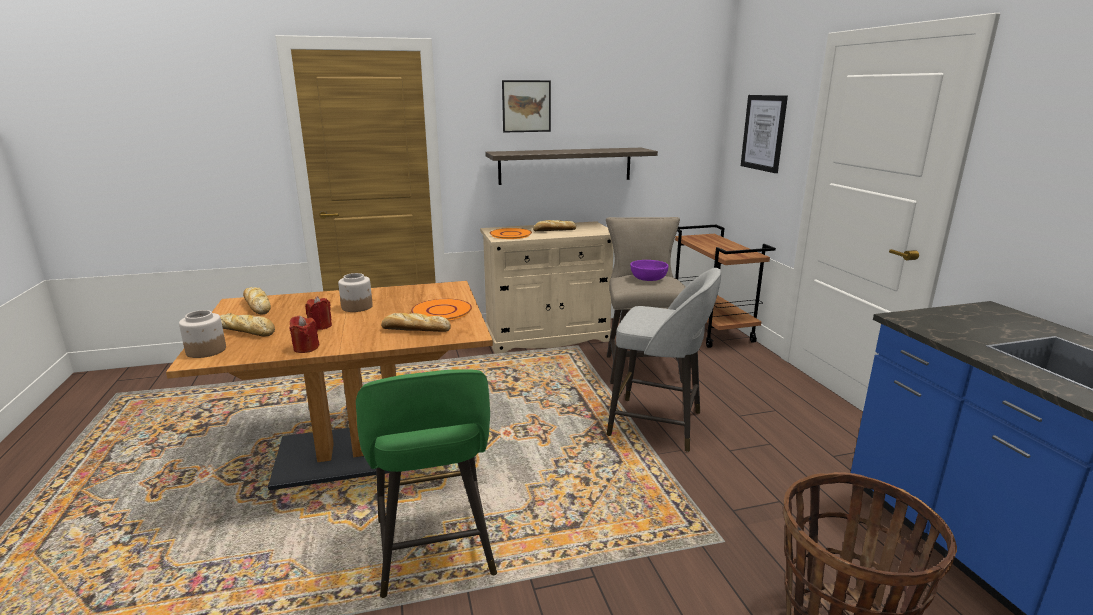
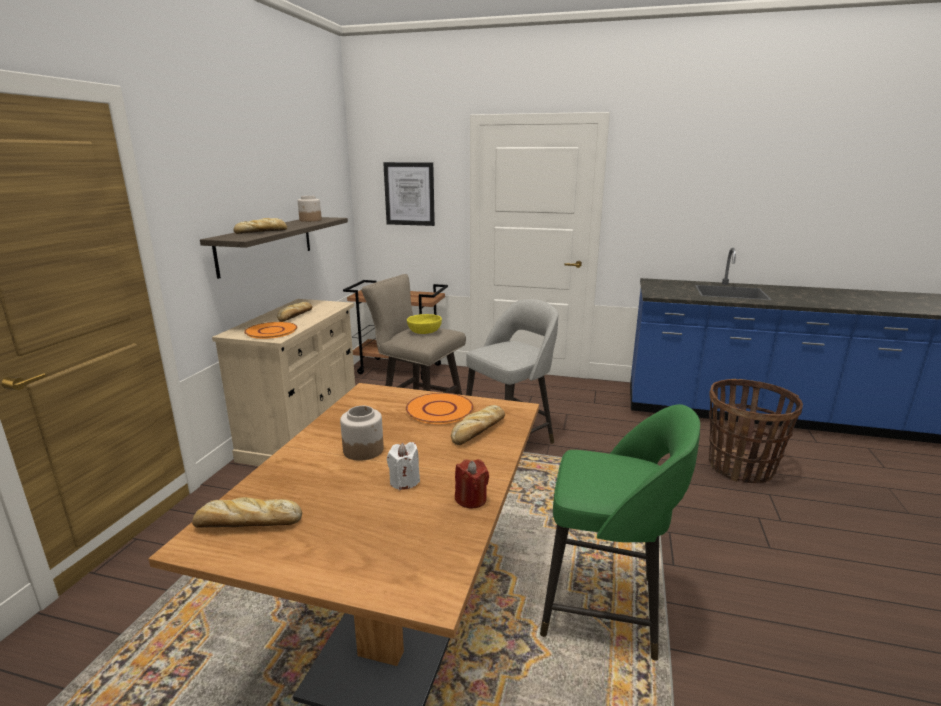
camera: 60 degrees left, 0 degrees up
jar [179,310,226,358] -> jar moved to [297,196,322,222]
bread [220,313,275,336] -> bread moved to [234,218,287,234]
red candle [305,296,332,330] -> white candle [387,442,420,490]
picture [502,80,551,132] -> none
purple bowl [630,260,668,281] -> yellow bowl [407,314,442,334]

